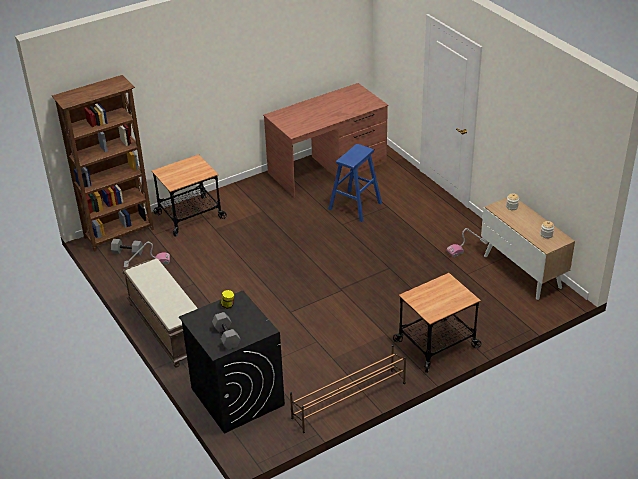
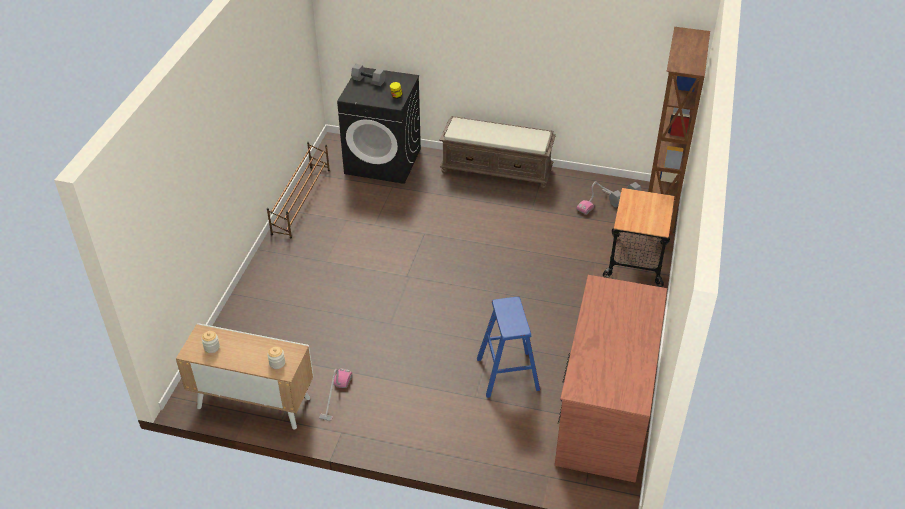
camera: 135 degrees right, 5 degrees up
cart [393,273,481,373] -> none

